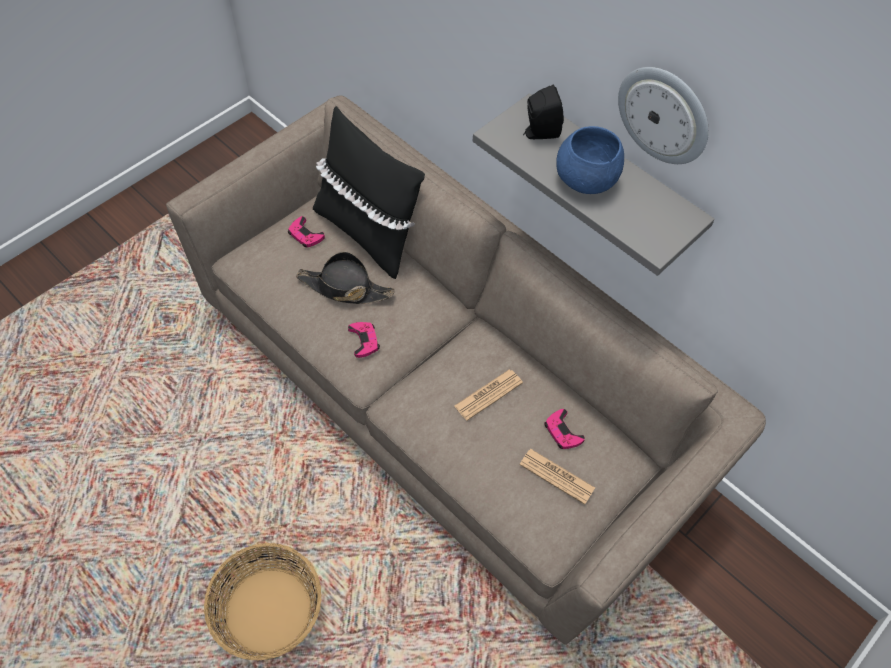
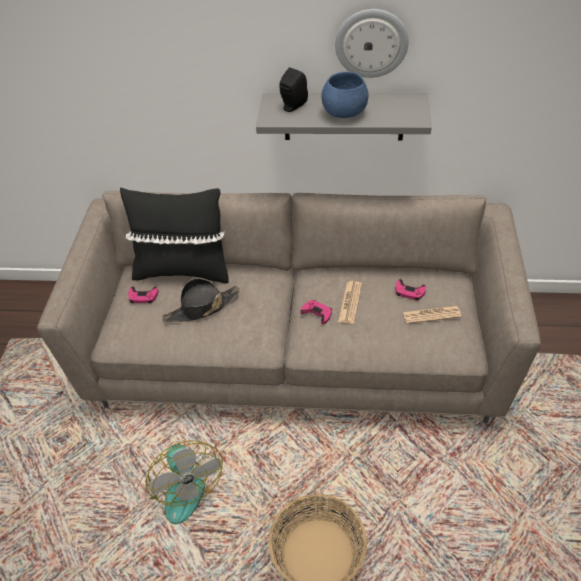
camera: 35 degrees left, 10 degrees down
pink game controller [348,322,380,358] -> pink game controller moved to [300,300,332,324]
none -> fan [137,441,223,524]

